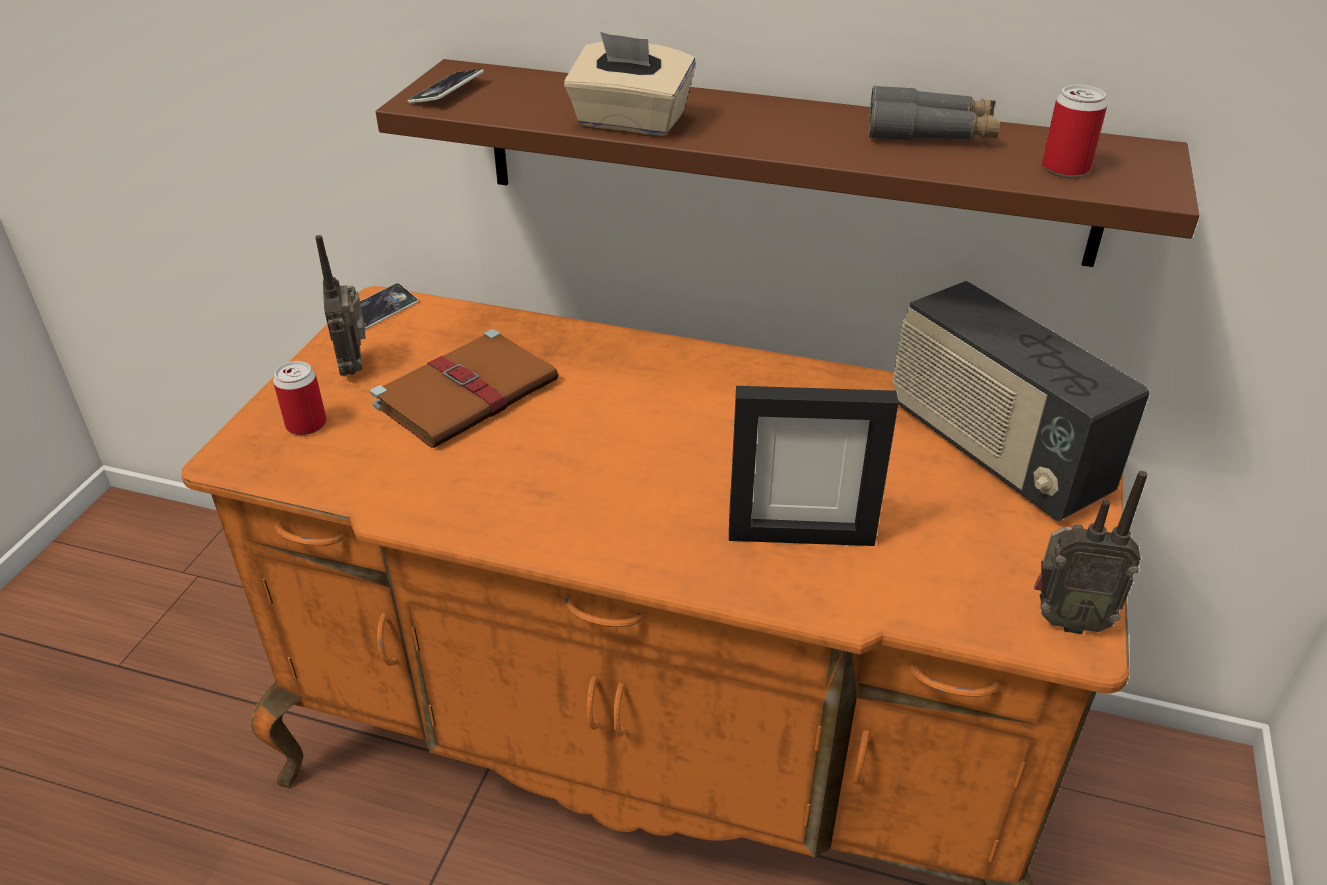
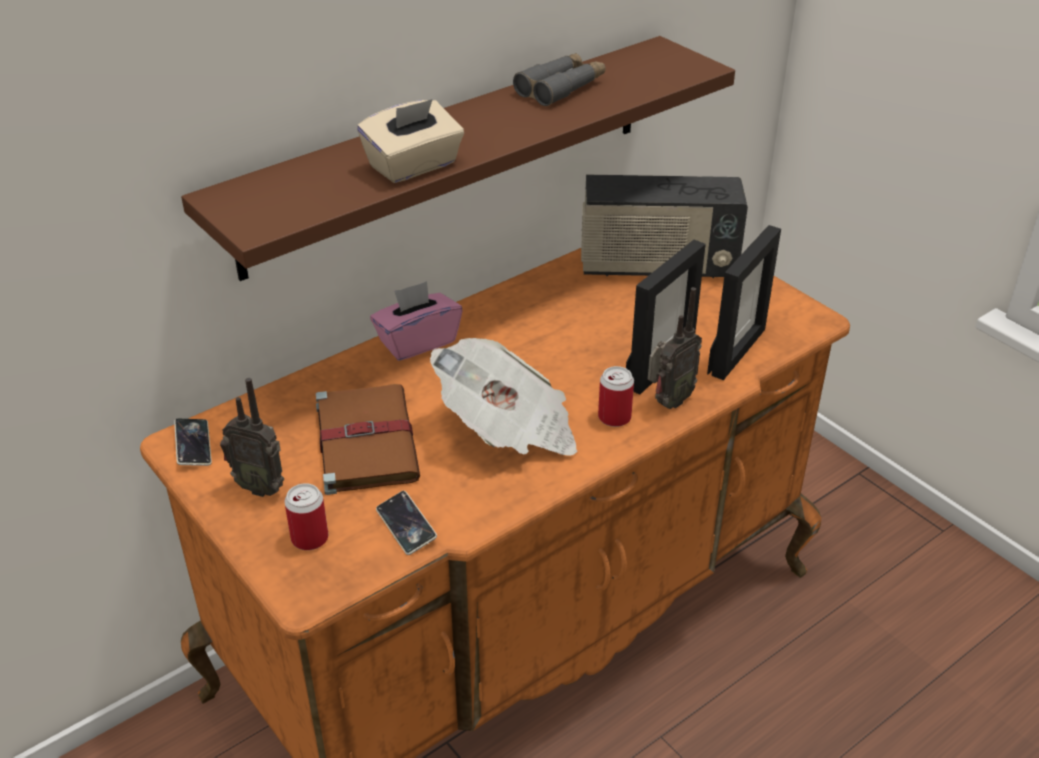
camera: 55 degrees left, 0 degrees up
phone [408,69,484,103] -> phone moved to [376,491,437,555]
radio [1034,471,1148,634] -> radio moved to [648,287,702,409]
can [1042,85,1108,177] -> can moved to [598,366,634,427]
none -> pink tissue box [370,281,462,361]
none -> newspaper [430,338,578,456]
none -> picture frame [707,225,781,380]

